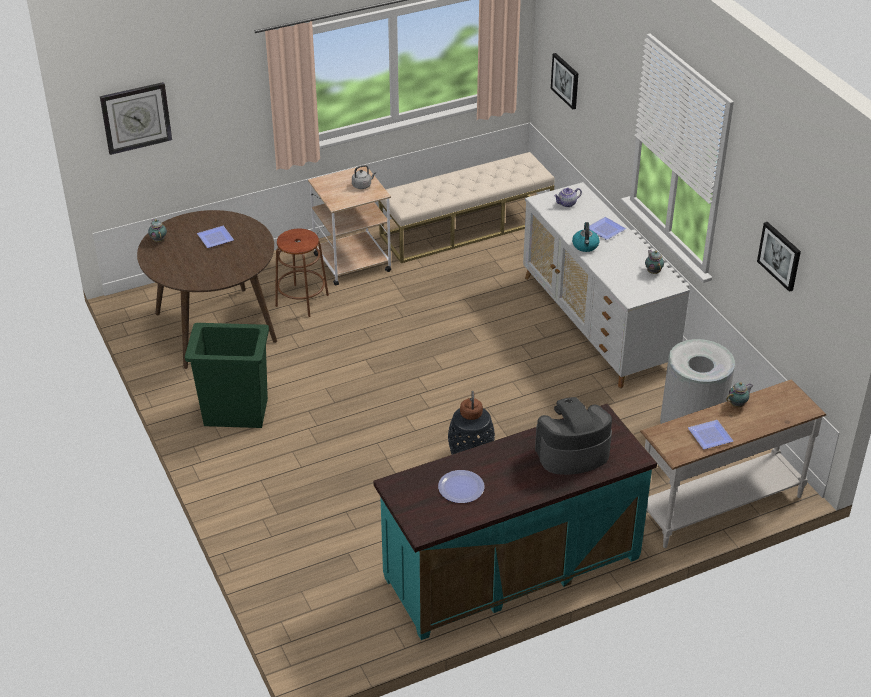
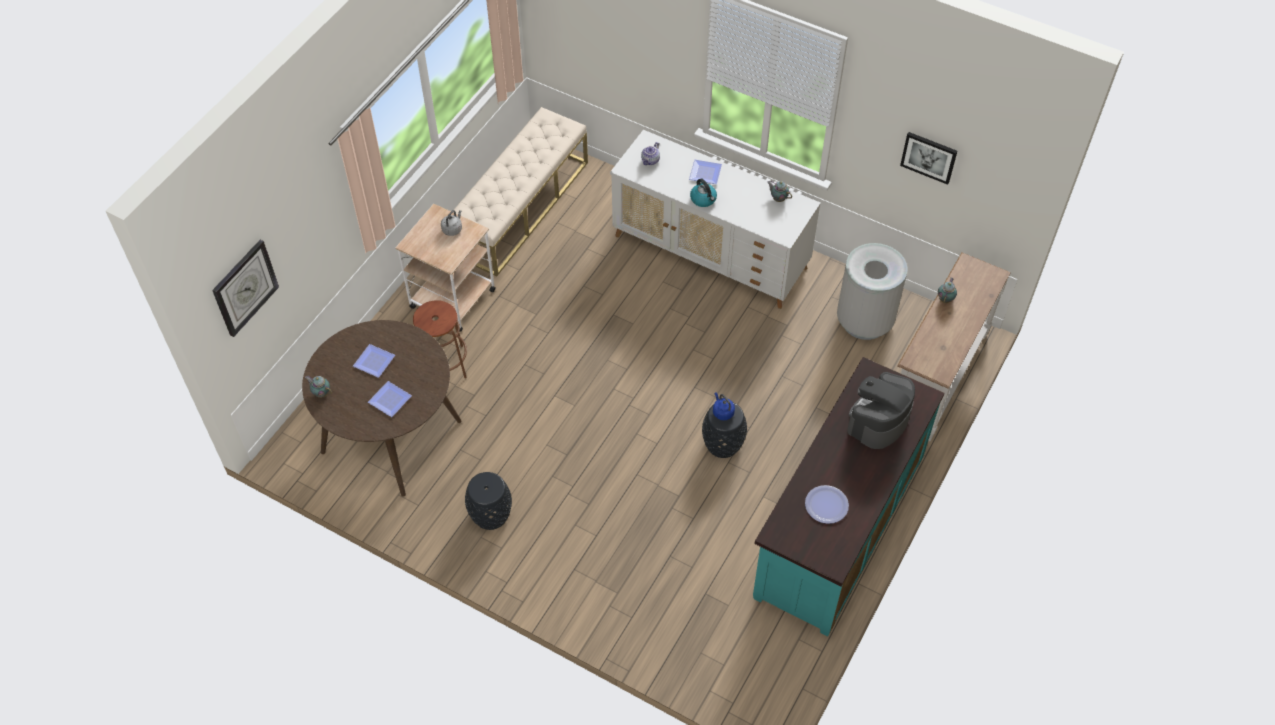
camera: 35 degrees left, 15 degrees up
green trash can [185,323,269,428] -> black stool [465,472,512,530]
brown kettle [460,391,483,420] -> blue kettle [713,392,735,420]
picture [551,53,578,109] -> none
plate [688,420,733,449] -> plate moved to [368,381,412,417]

